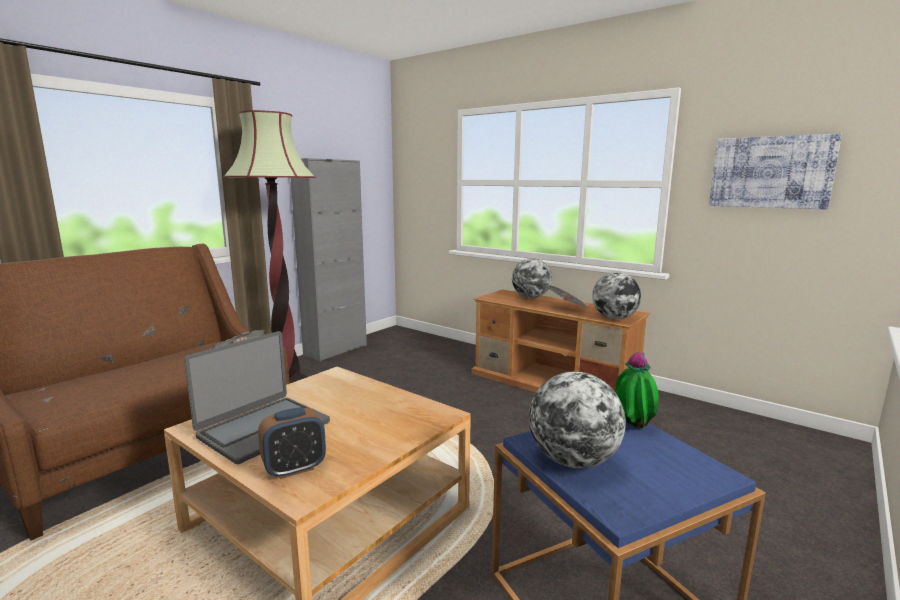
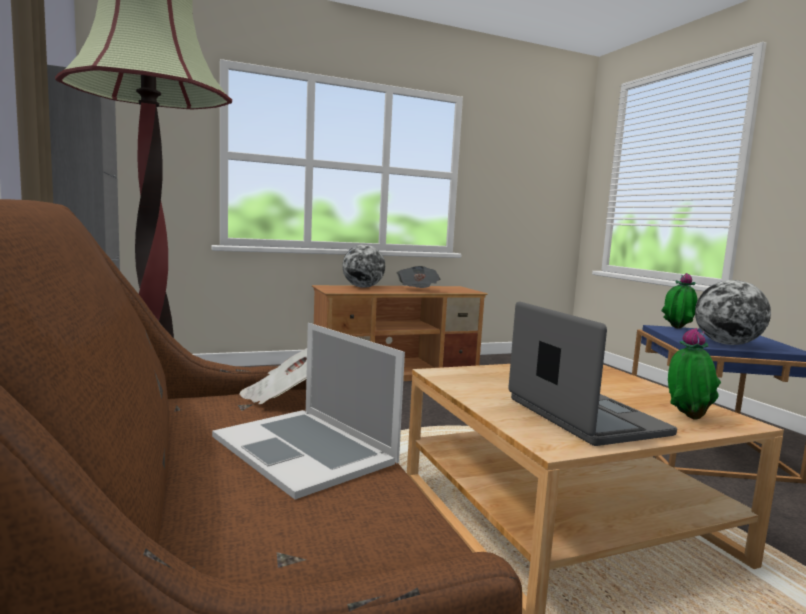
camera: 60 degrees left, 5 degrees down
alarm clock [258,407,326,479] -> potted plant [668,328,721,420]
globe [592,273,641,320] -> none
picture [709,134,842,209] -> none
none -> laptop [212,323,405,499]

